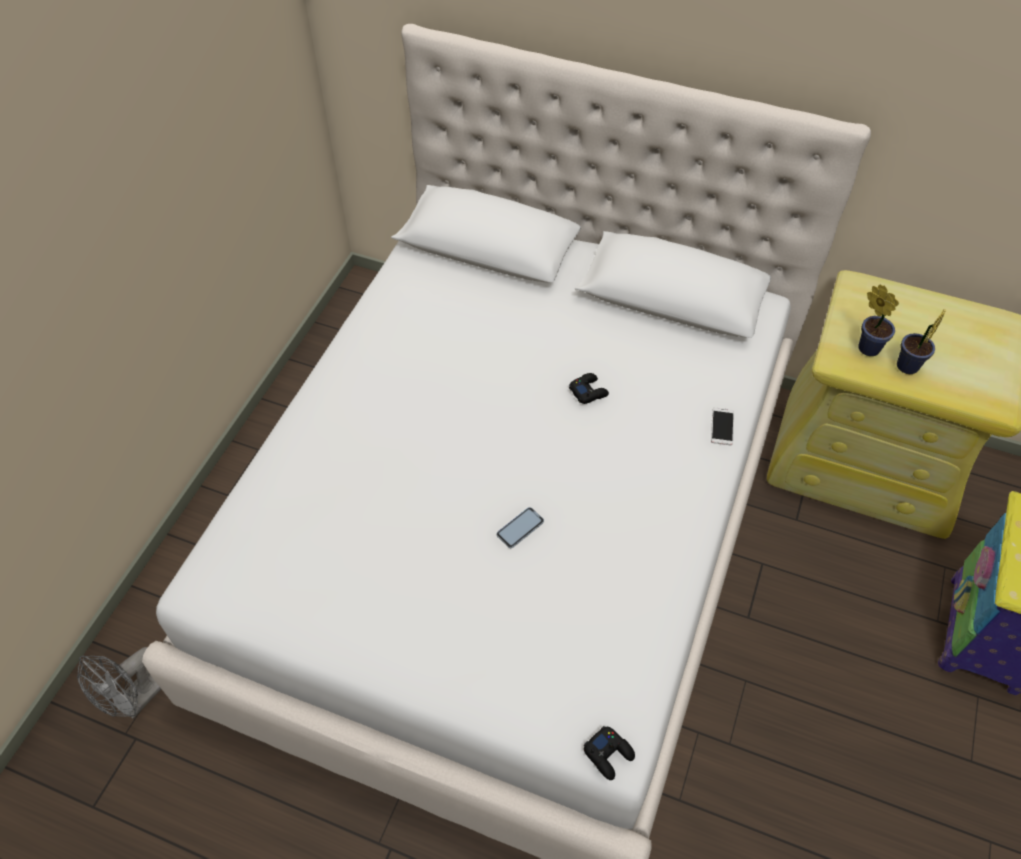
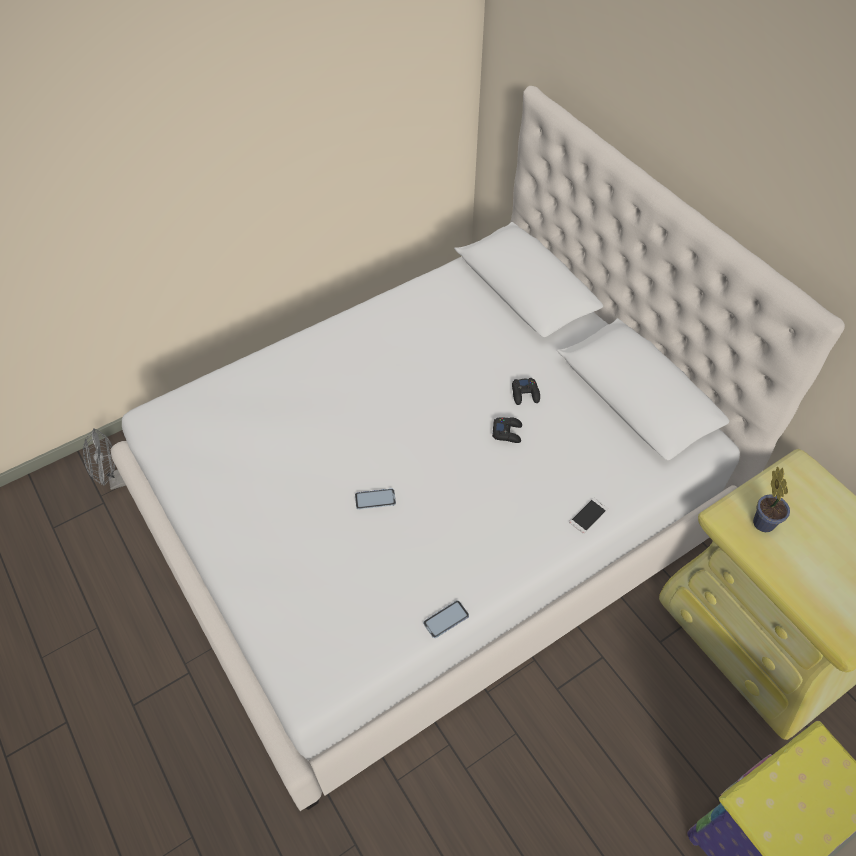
camera: 35 degrees right, 0 degrees up
black game controller [584,726,635,780] -> black game controller moved to [512,378,540,405]
potted plant [897,310,946,374] -> none
none -> phone [423,600,469,638]

